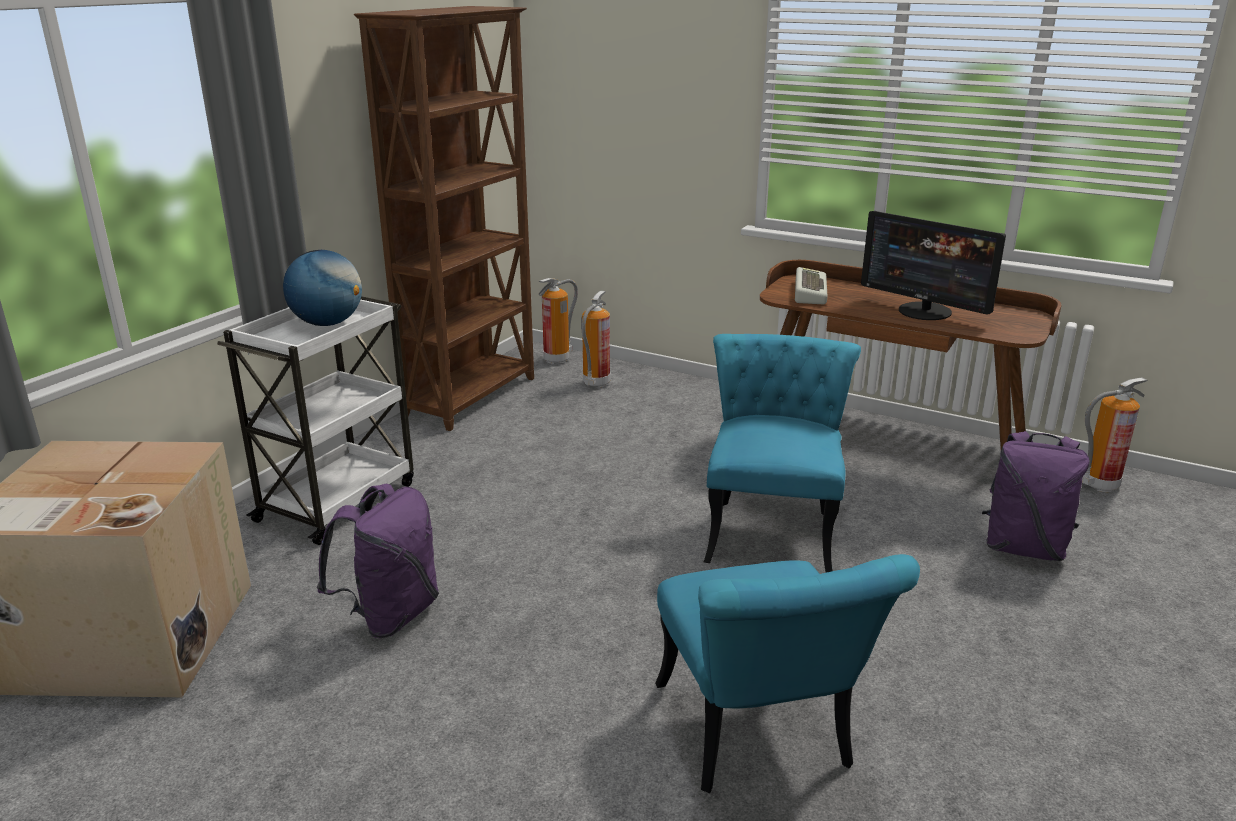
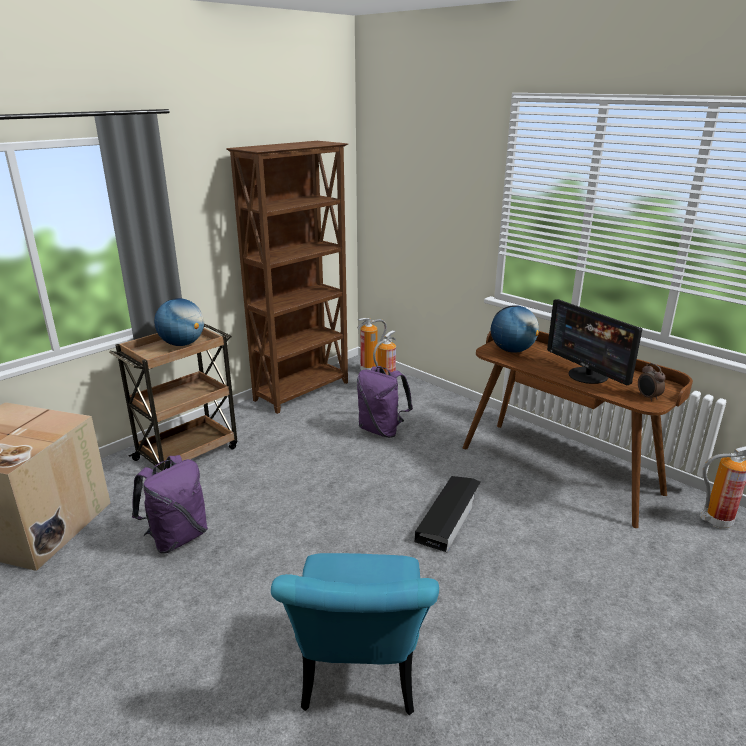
camera: 15 degrees right, 0 degrees up
white cart [217,296,414,545] -> brown cart [109,323,237,471]
turquoise chair [704,334,861,573] -> black storage box [415,476,480,552]
keyboard [795,267,828,304] -> globe [491,305,539,353]
purple backpack [982,431,1089,561] -> purple backpack moved to [357,366,413,438]
none -> alarm clock [638,363,666,402]

